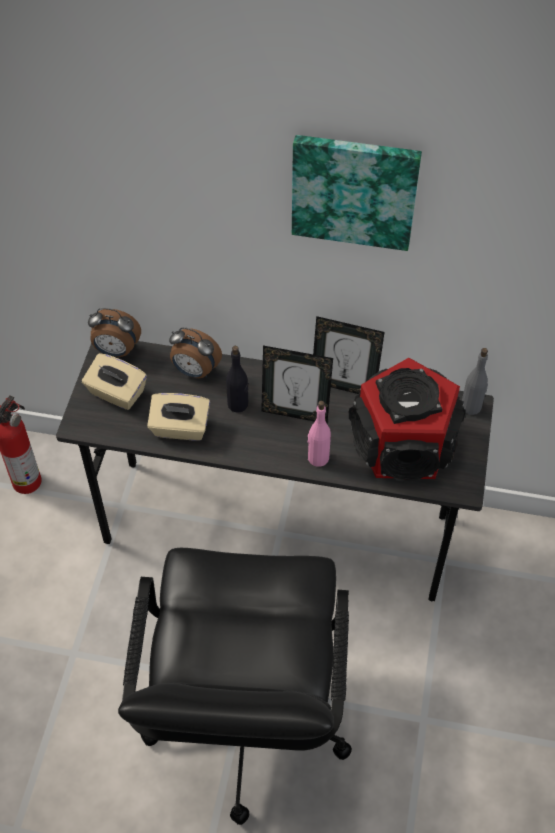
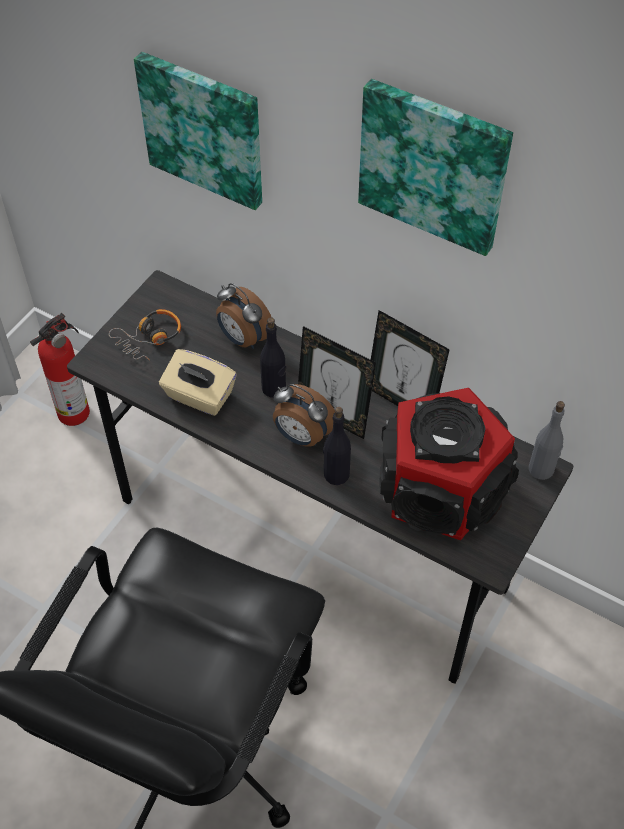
camera: 20 degrees right, 0 degrees up
beige tissue box [82,353,147,410] -> headphones [109,309,181,361]
alarm clock [88,308,141,357] -> alarm clock moved to [273,384,335,447]
pink bottle [308,401,331,467] -> black bottle [323,407,351,485]
none -> picture [134,52,262,210]

